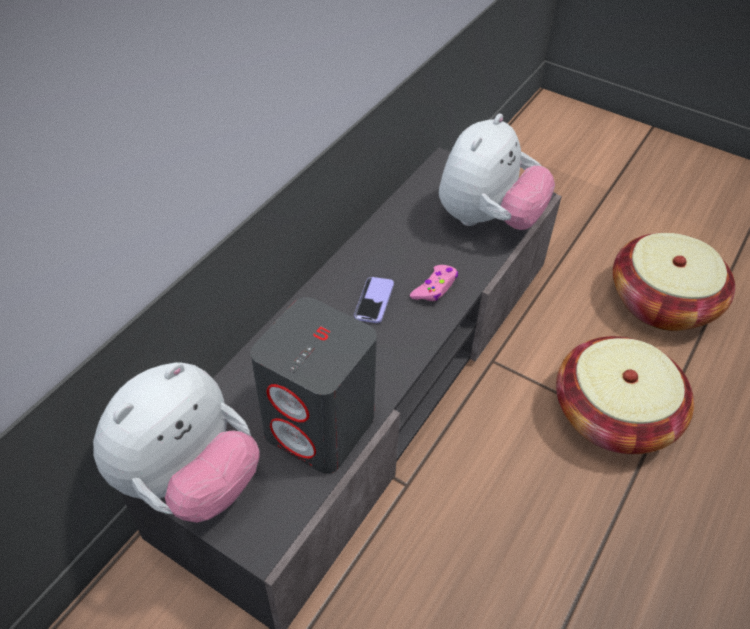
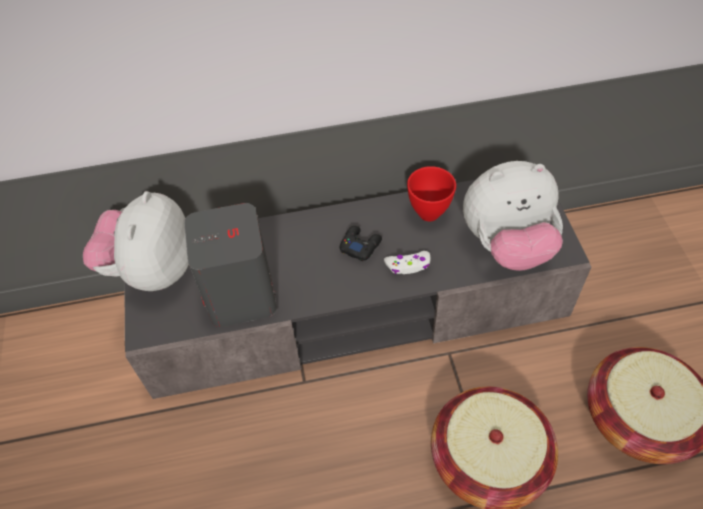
camera: 50 degrees right, 5 degrees up
plush toy [93,362,259,523] -> plush toy turned 105 degrees clockwise [83,191,189,291]
phone [354,277,394,323] -> black game controller [340,226,382,261]
pink game controller [410,265,458,301] -> white game controller [384,251,431,274]
none -> red bowl [407,166,456,221]

